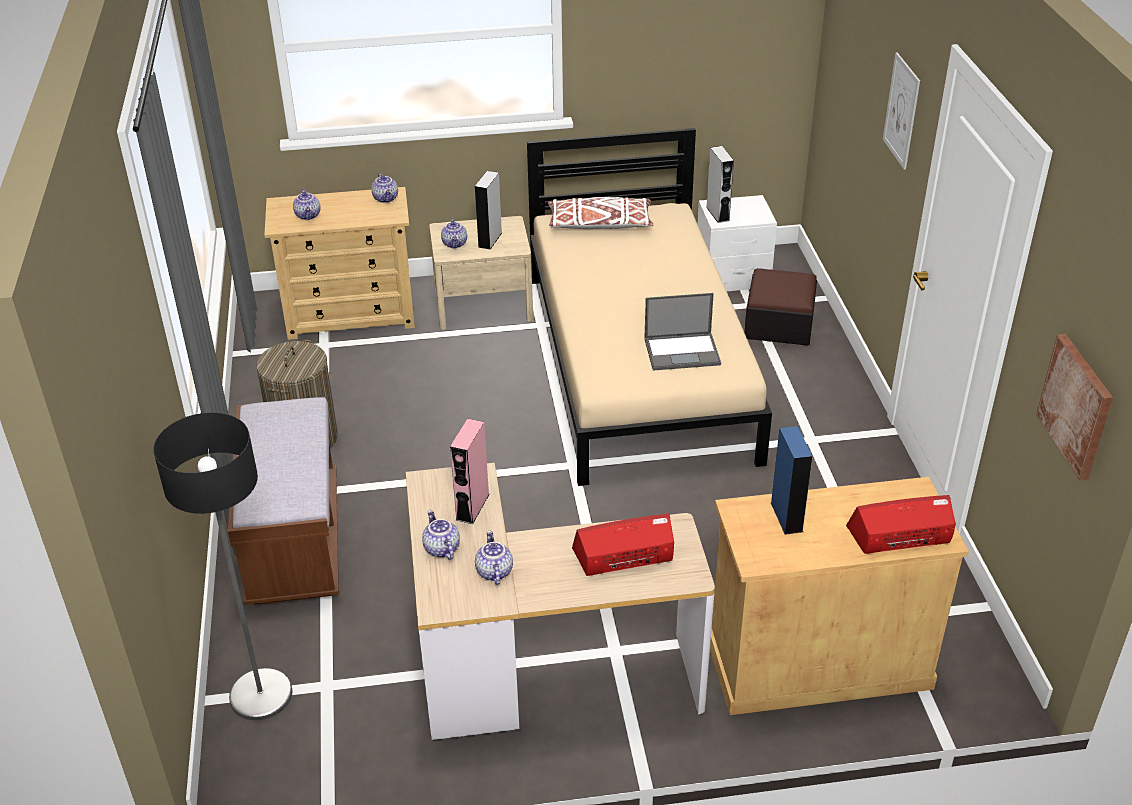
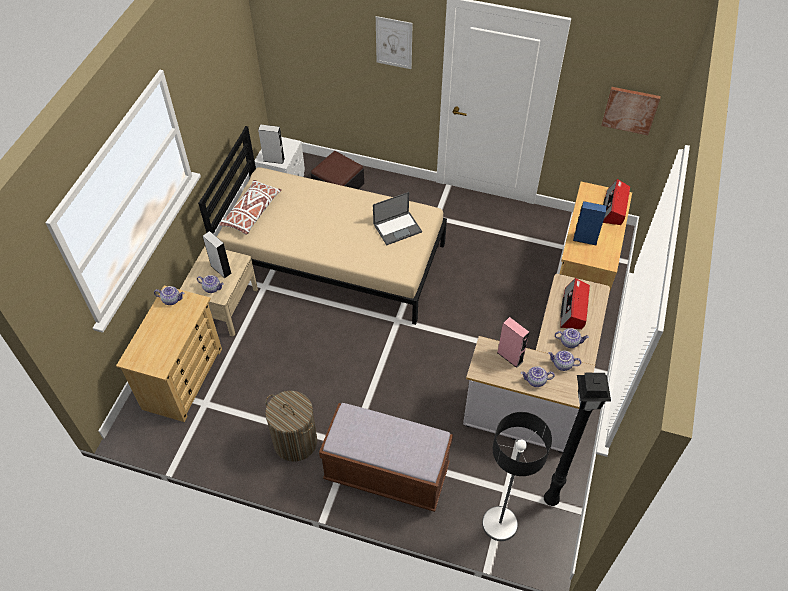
camera: 65 degrees left, 15 degrees up
teapot [293,189,320,220] -> teapot moved to [555,328,589,348]
laptop [644,293,721,371] -> laptop turned 45 degrees clockwise [373,192,422,246]
none -> black floor lamp [544,373,611,506]

